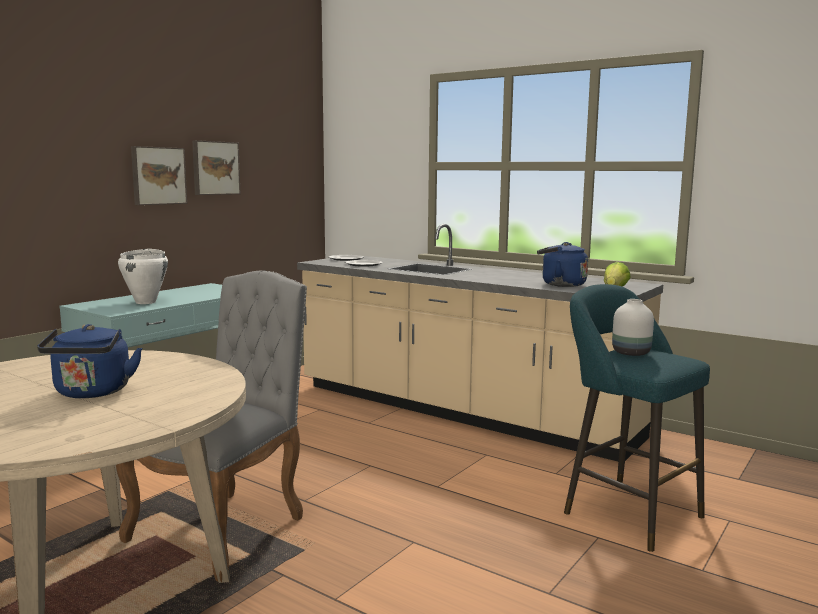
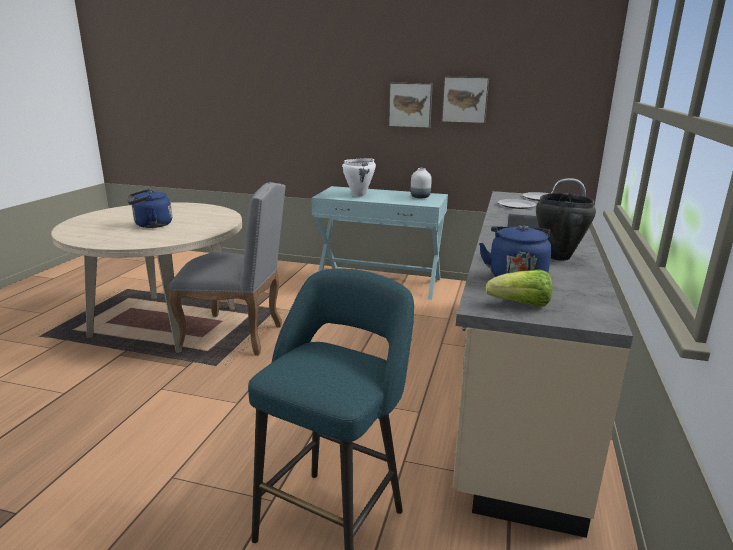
camera: 70 degrees right, 10 degrees up
white vase [612,299,654,356] -> white vase moved to [411,168,432,198]
none -> black cooking pot [536,193,596,261]

